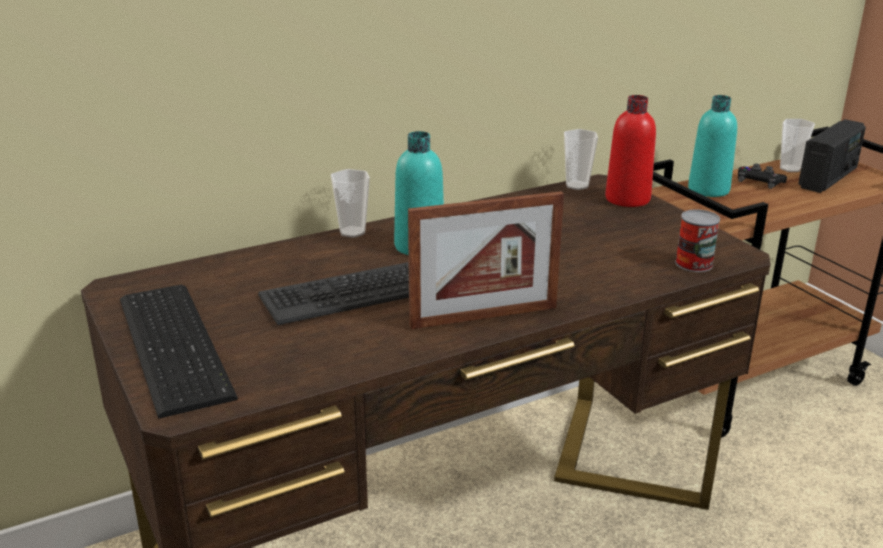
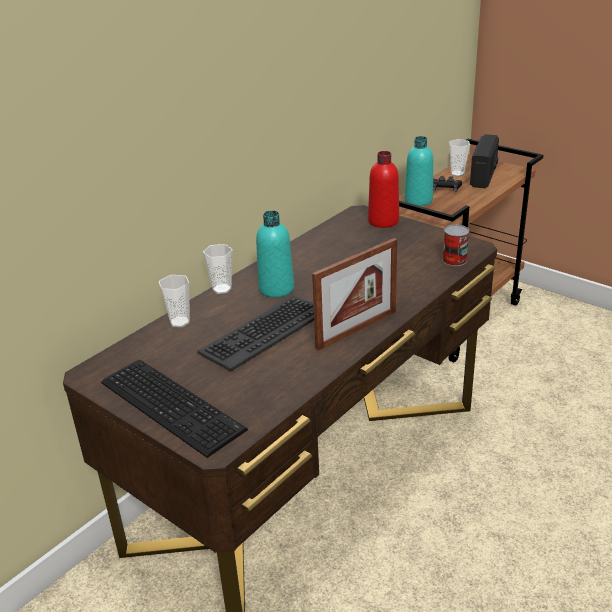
camera: 20 degrees left, 5 degrees up
cup [564,129,598,190] -> cup moved to [159,275,190,327]

